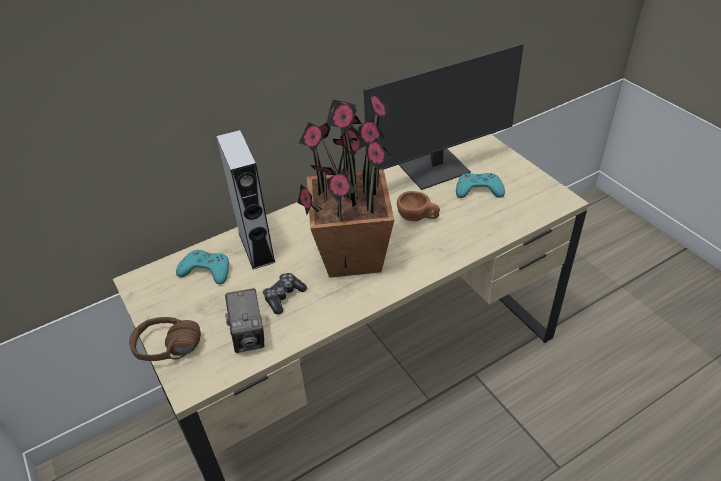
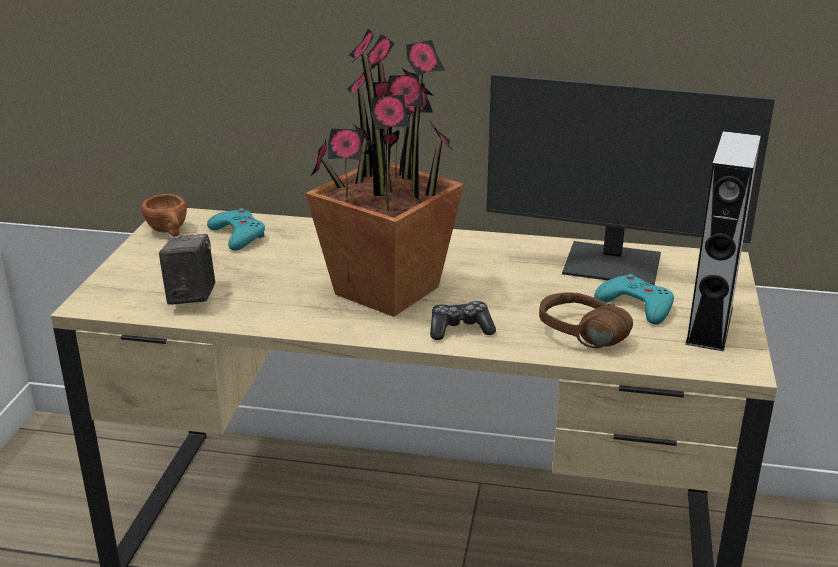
camera: 40 degrees right, 15 degrees down
brown headphones [129,317,201,361] -> brown headphones moved to [539,293,633,348]
grey speaker [216,130,276,270] -> grey speaker moved to [685,131,761,352]
camera [225,288,264,353] -> camera turned 150 degrees clockwise [159,234,215,305]
game controller [263,273,307,314] -> game controller moved to [430,301,496,340]
brown cup [397,191,440,221] -> brown cup moved to [141,194,187,237]

